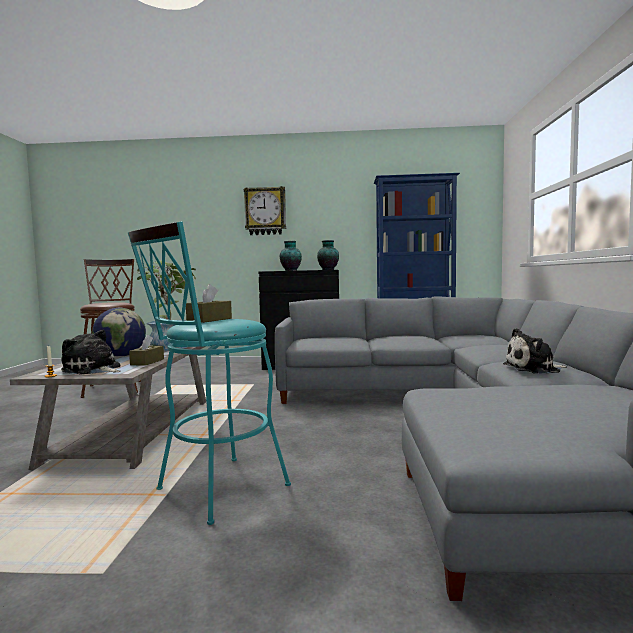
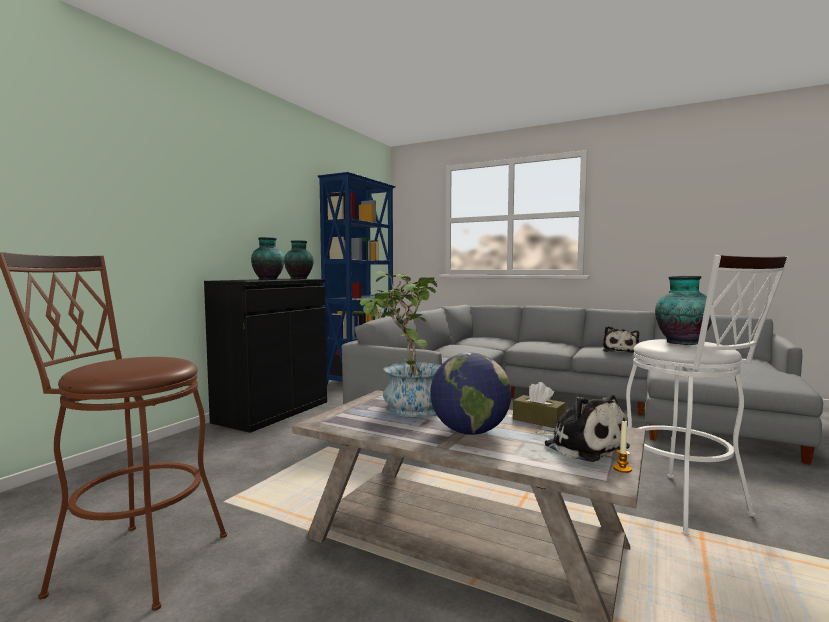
camera: 65 degrees left, 0 degrees up
plush toy [61,330,121,375] -> plush toy turned 90 degrees counterclockwise [535,394,630,462]
turquoise stool [128,221,291,525] -> white stool [626,255,788,535]
brown tissue box [186,284,232,323] -> vase [655,276,712,345]
wall clock [244,186,286,235] -> none

